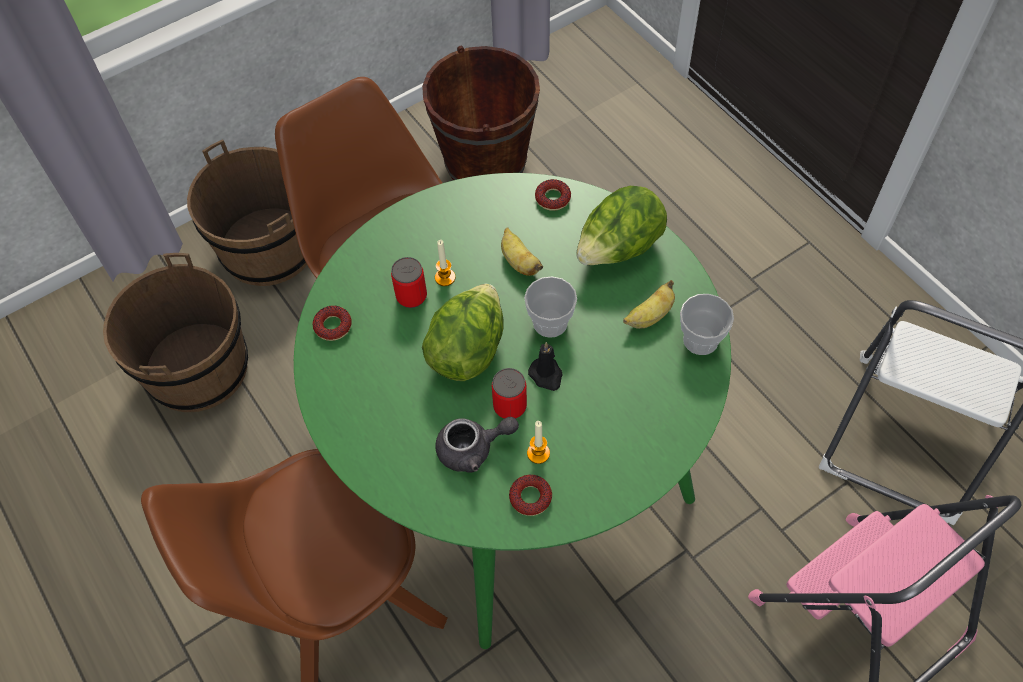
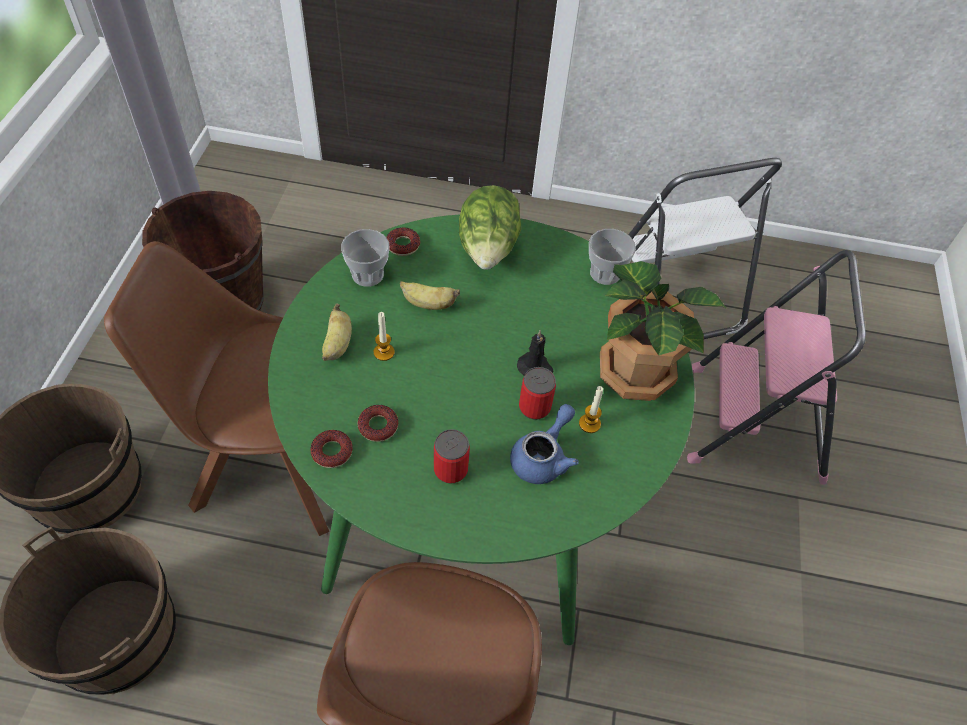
camera: 50 degrees left, 5 degrees down
can [391,257,427,308] -> can moved to [434,429,470,484]
lettuce [422,284,504,381] -> none
grey teapot [435,417,519,473] -> blue teapot [510,404,579,484]
donut [509,474,552,516] -> donut moved to [358,405,398,442]
cup [524,277,577,338] -> cup moved to [341,229,390,287]
banana [623,280,675,329] -> banana moved to [322,303,352,361]
none -> potted plant [600,261,727,401]

